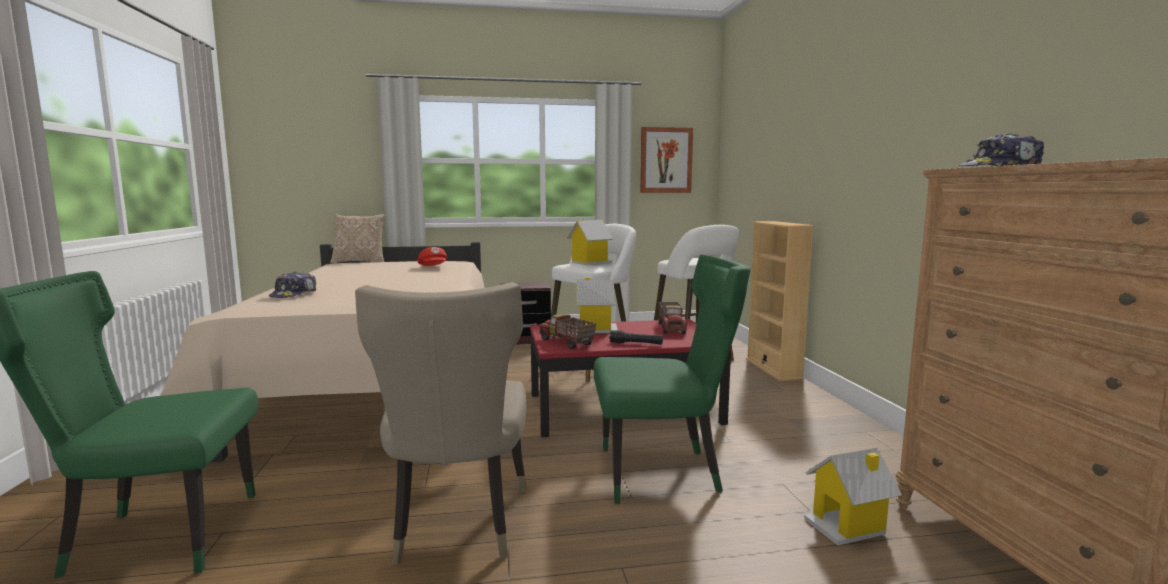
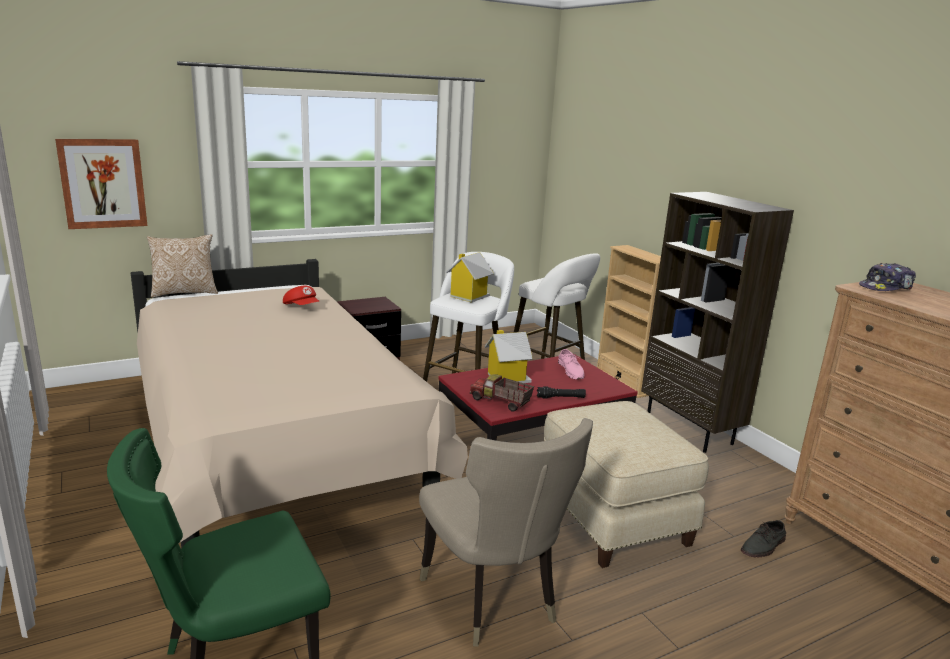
camera: 20 degrees left, 10 degrees up
cap [269,272,316,298] -> none
green chair [594,254,751,504] -> beige ottoman [544,401,709,568]
picture [640,127,693,193] -> picture moved to [55,139,147,229]
toy truck [658,302,687,334] -> pink shoe [558,349,584,379]
toy house [804,448,902,545] -> grey shoe [741,520,786,557]
none -> brown bookcase [641,192,794,453]

